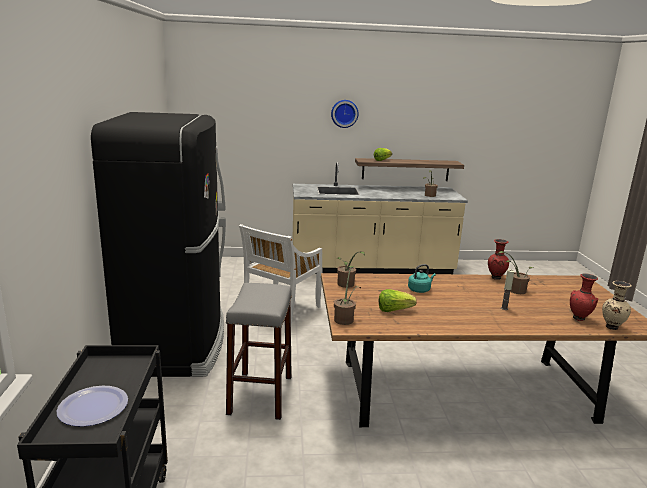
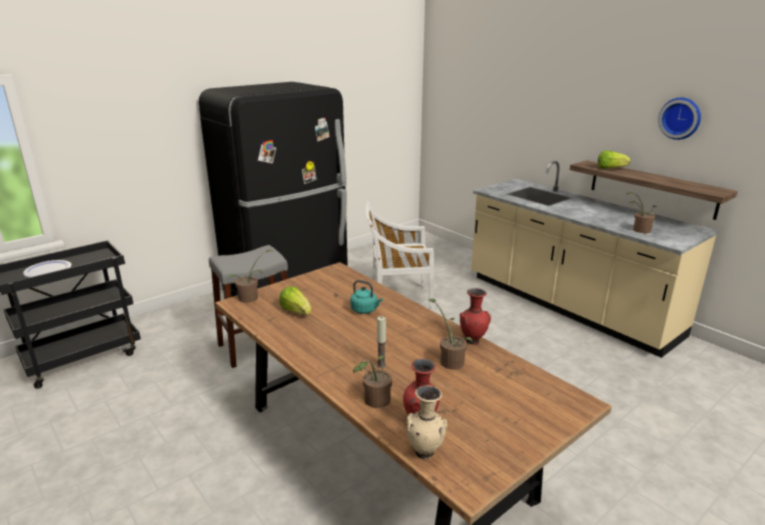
camera: 55 degrees right, 5 degrees up
wall clock [331,100,358,128] -> wall clock moved to [658,98,701,140]
potted plant [337,251,365,288] -> potted plant moved to [353,356,392,408]

